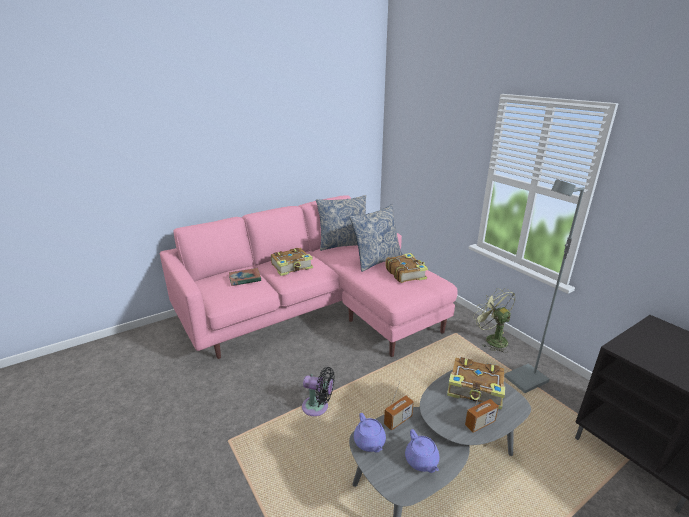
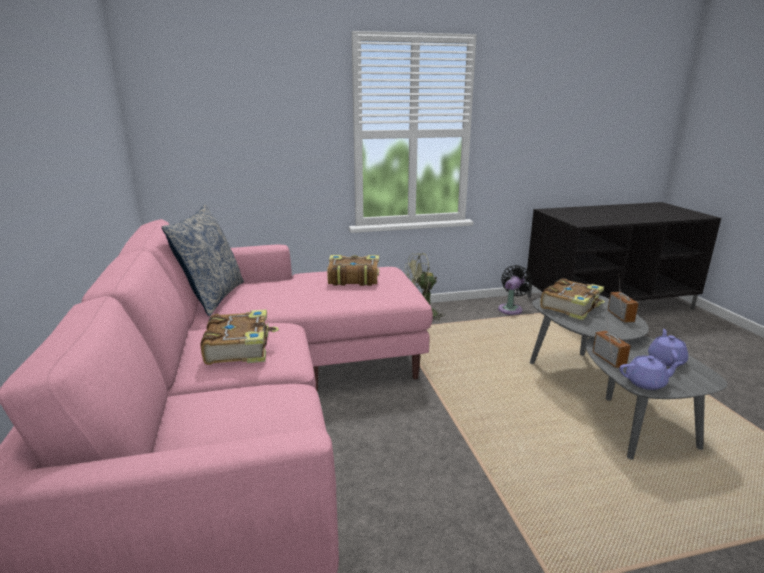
camera: 70 degrees left, 5 degrees down
book [229,268,261,286] -> none
black fan [302,367,335,416] -> black fan moved to [498,265,533,315]
pillow [350,204,403,272] -> none
purple teapot [405,429,439,473] -> purple teapot turned 75 degrees counterclockwise [648,329,688,367]
grey floor lamp [504,179,584,393] -> none

